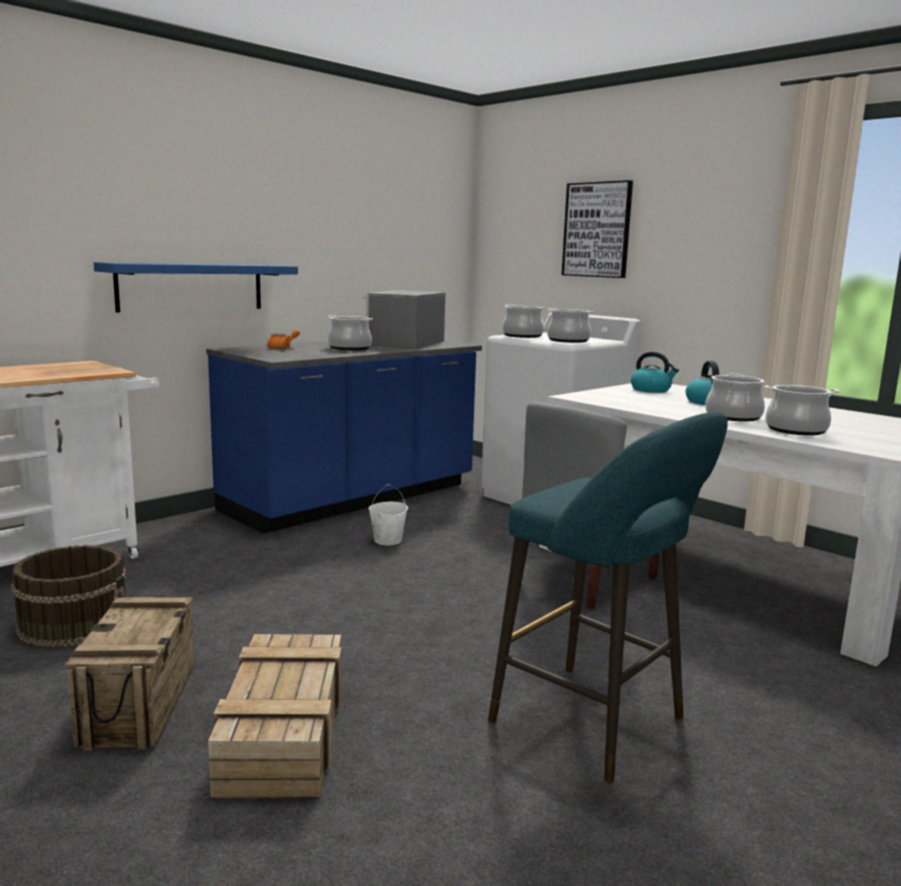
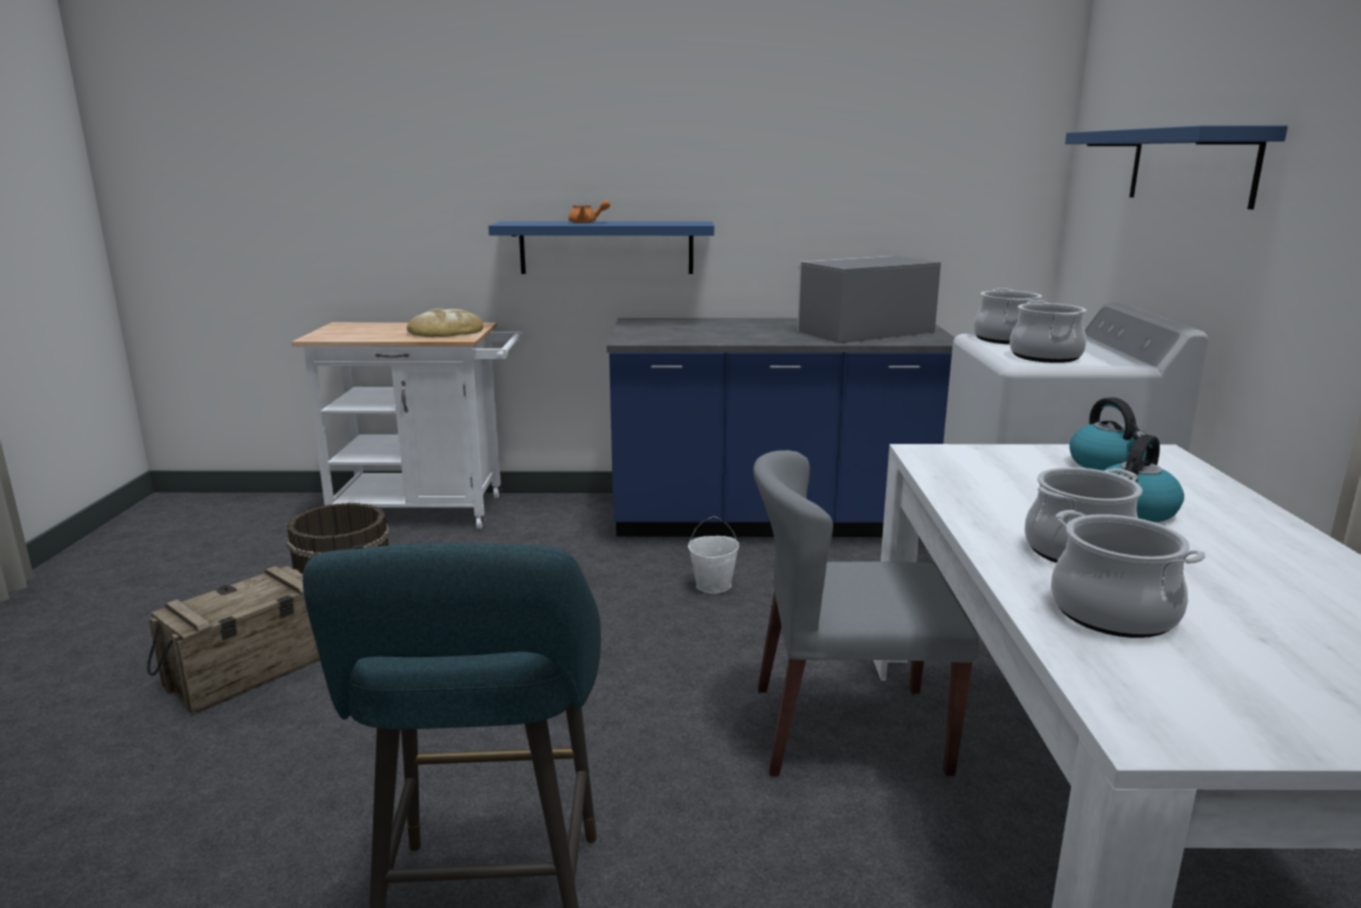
camera: 45 degrees right, 5 degrees up
crate [208,634,342,798] -> none
orange teapot [267,329,300,349] -> orange teapot moved to [568,200,610,223]
cooking pot [327,315,373,350] -> none
picture [562,180,633,278] -> blue shelf [1065,126,1288,209]
none -> bread [407,308,484,337]

